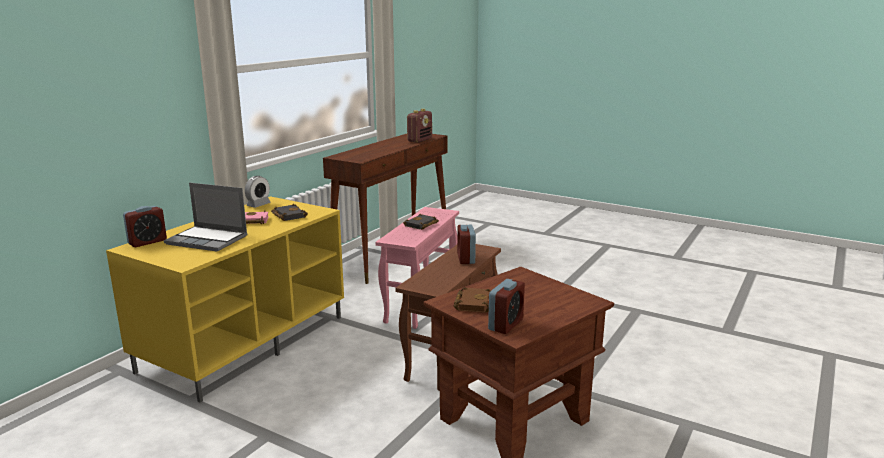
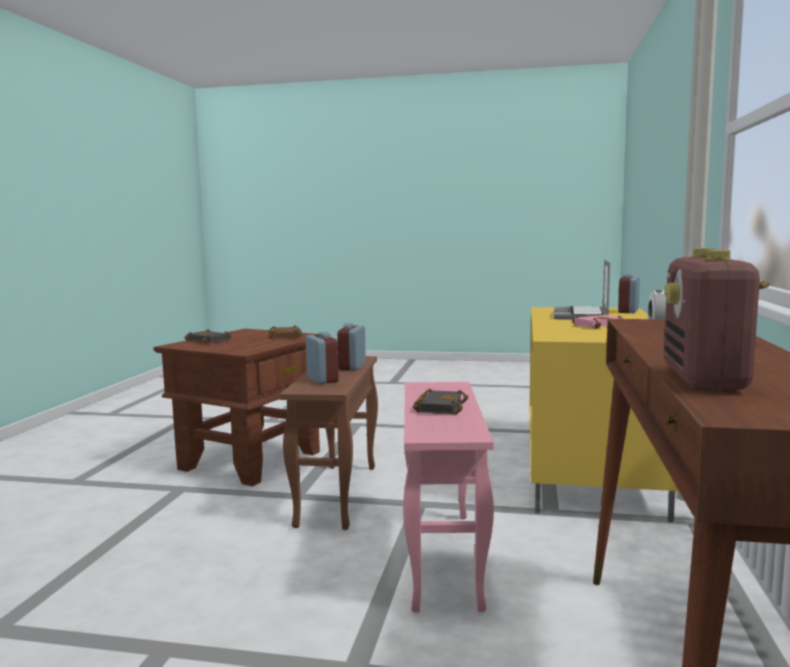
camera: 160 degrees right, 10 degrees down
laptop [164,183,248,252] -> laptop turned 75 degrees counterclockwise [554,259,610,320]
black book [271,204,308,221] -> black book moved to [184,329,232,344]
alarm clock [488,279,525,334] -> alarm clock moved to [337,323,366,370]

